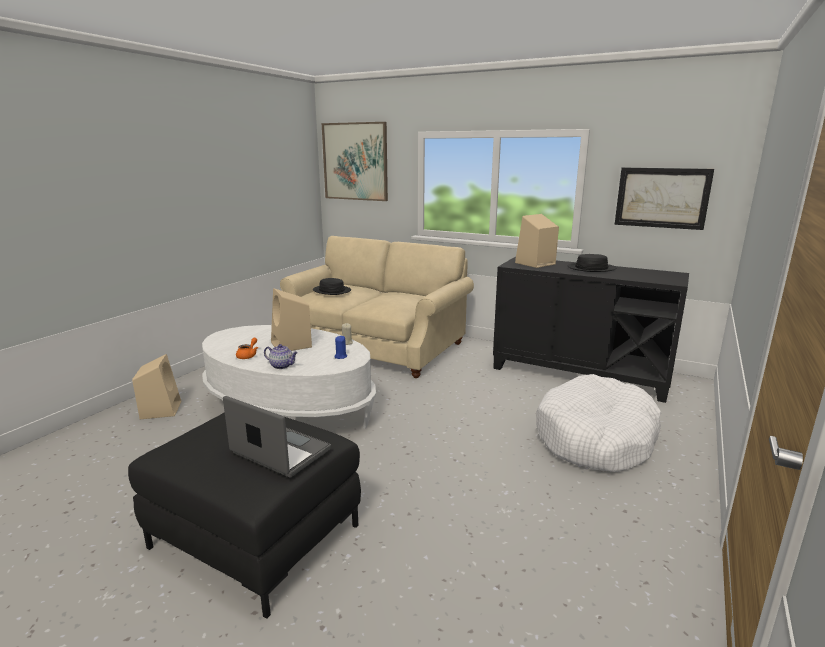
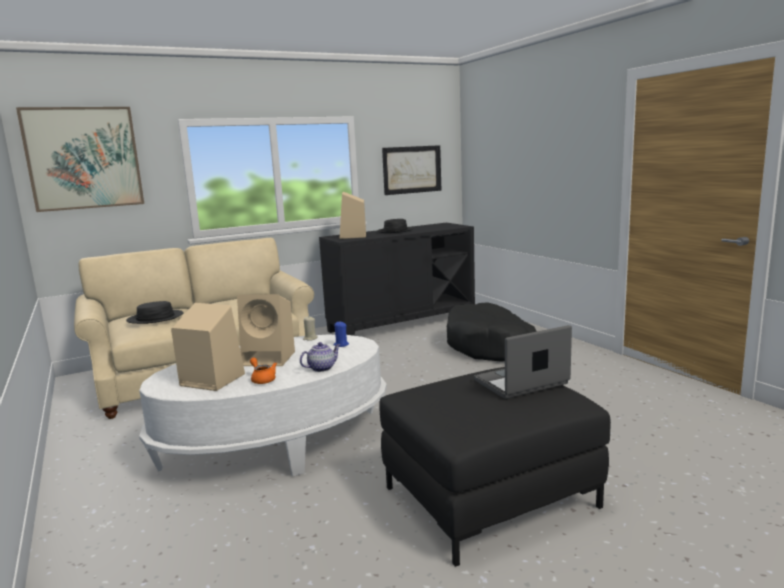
camera: 55 degrees left, 5 degrees down
beige speaker [132,354,181,419] -> beige speaker moved to [171,303,245,391]
white dog bed [537,374,661,472] -> black dog bed [446,302,537,362]

